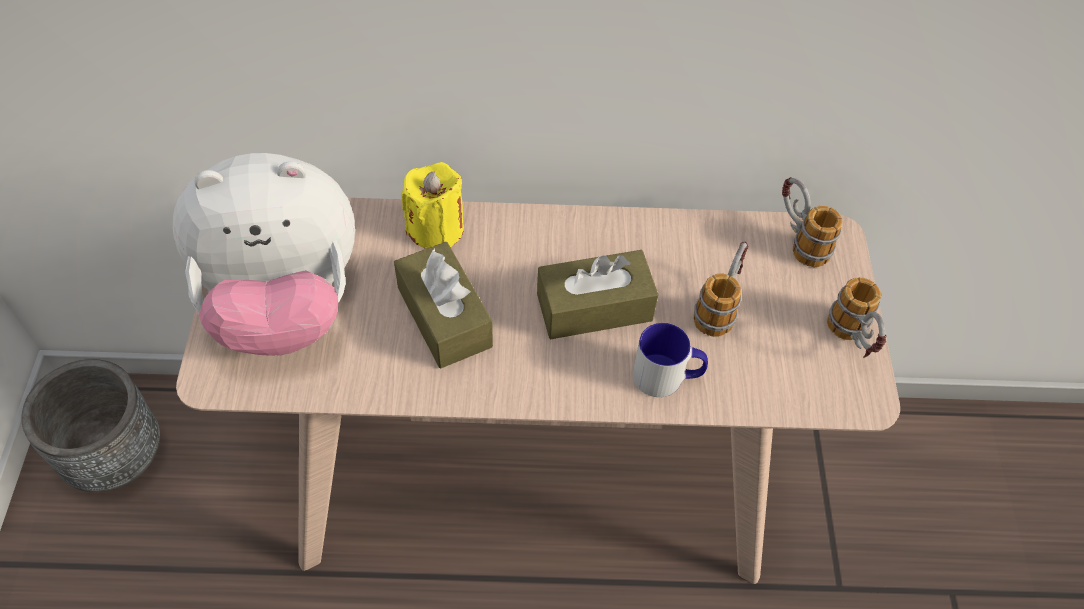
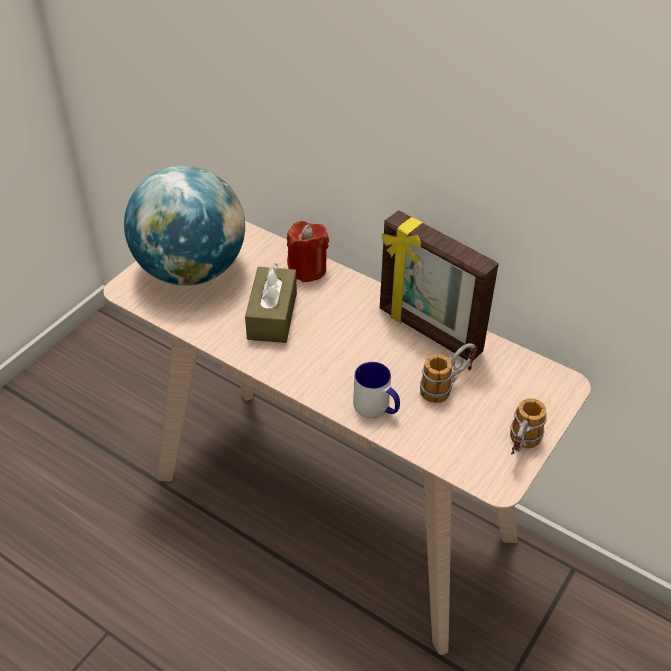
camera: 35 degrees right, 10 degrees down
grey planter [21,359,160,492] -> none
plush toy [173,153,355,356] -> globe [124,165,245,286]
yellow candle [402,162,464,249] -> red candle [287,221,329,282]
brown tissue box [537,250,659,339] -> none
mug [782,177,843,267] -> none
none -> picture frame [380,210,499,361]

